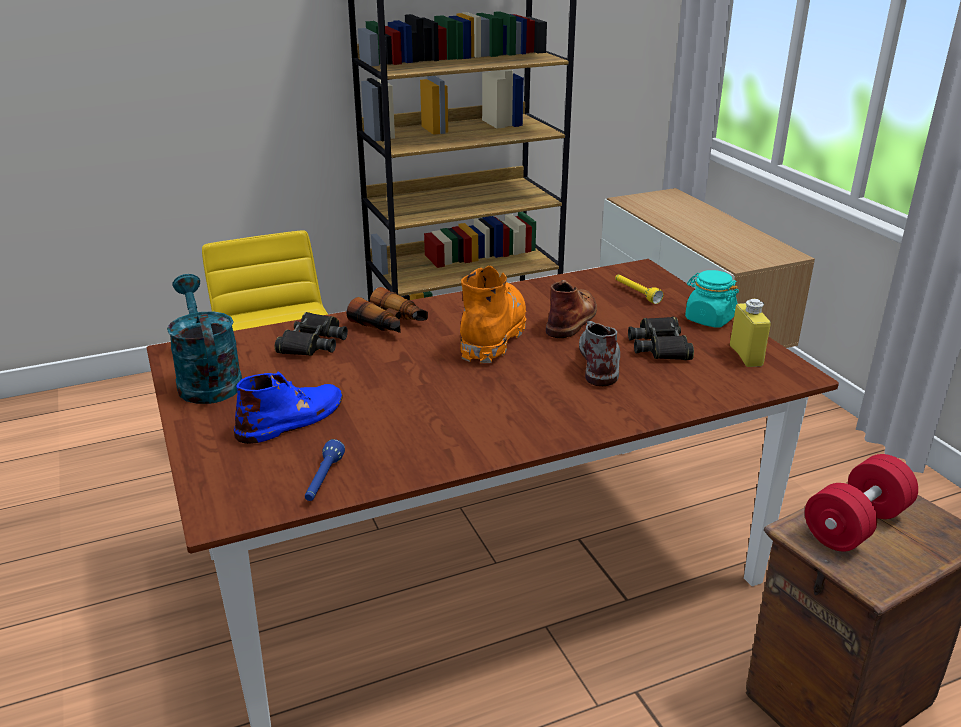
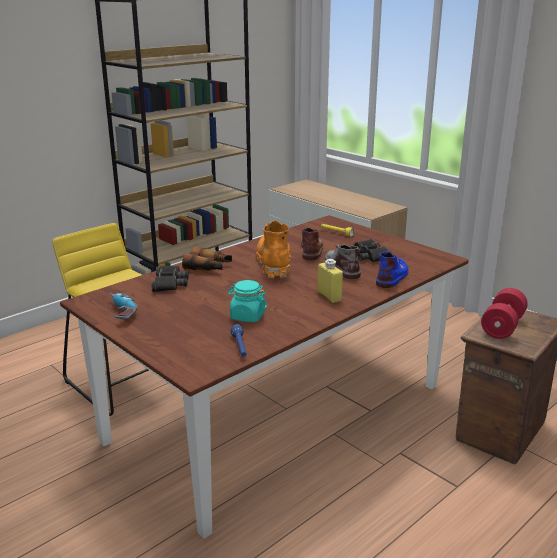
camera: 20 degrees left, 5 degrees down
turquoise watering can [167,274,242,404] -> power drill [109,293,138,319]
blue boot [234,371,343,444] -> blue boot moved to [376,251,409,288]
turquoise jar [685,270,739,328] -> turquoise jar moved to [227,280,267,322]
yellow bottle [730,299,771,367] -> yellow bottle moved to [317,259,343,303]

